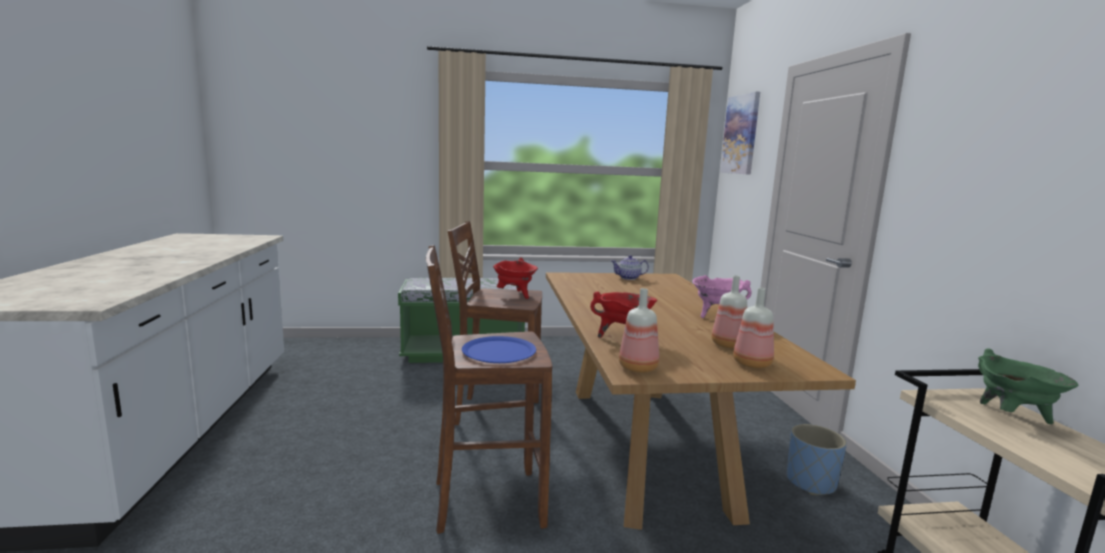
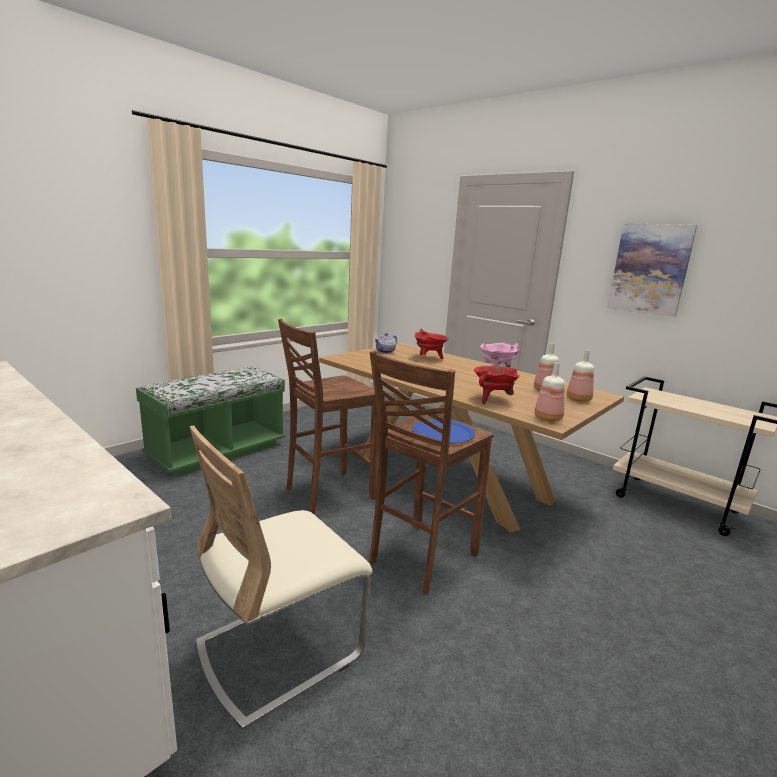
camera: 40 degrees left, 5 degrees up
red cooking pot [493,258,538,299] -> red cooking pot moved to [415,329,449,359]
picture [720,92,760,175] -> picture moved to [607,223,697,317]
blue planter [787,424,847,495] -> none
green cooking pot [978,348,1078,424] -> none
none -> beige chair [190,425,372,730]

